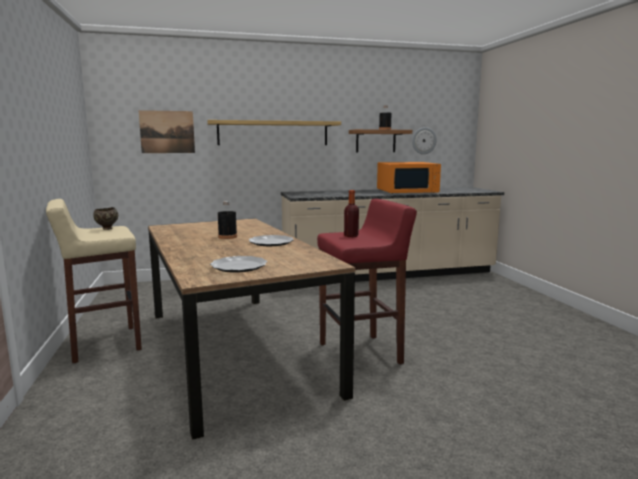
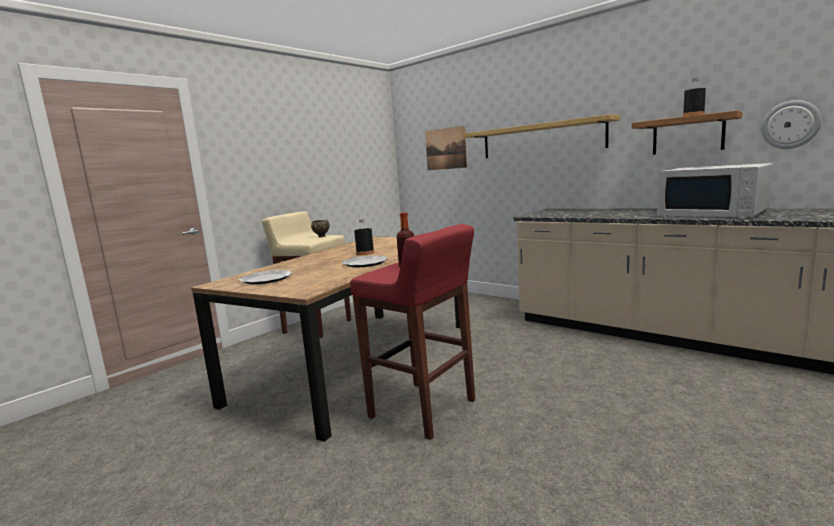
camera: 55 degrees right, 0 degrees up
orange microwave [377,162,441,194] -> white microwave [657,163,773,218]

